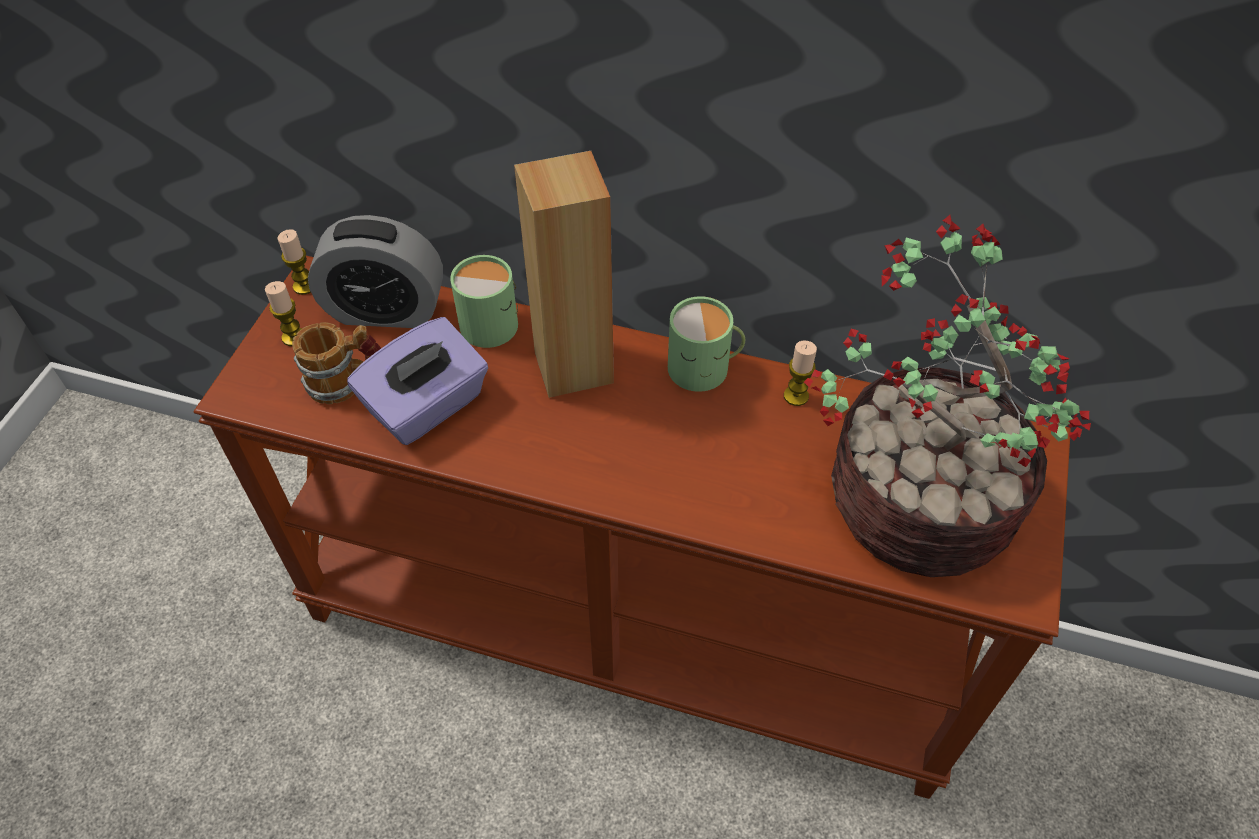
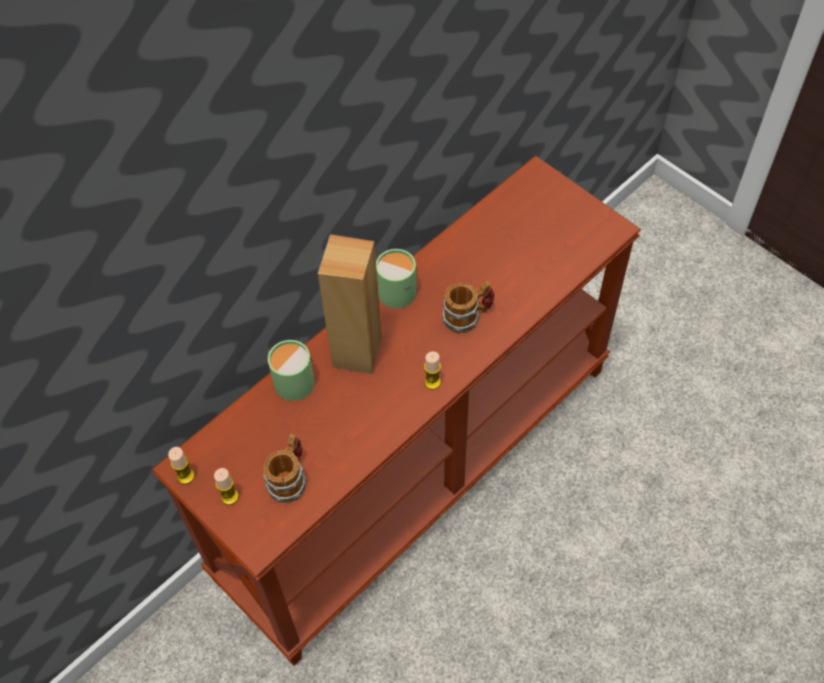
camera: 60 degrees left, 5 degrees up
alarm clock [308,215,443,328] -> none
purple tissue box [347,317,488,445] -> none
candle [784,341,817,406] -> candle moved to [424,351,441,390]
potted plant [804,215,1091,577] -> none
none -> mug [443,281,494,333]

